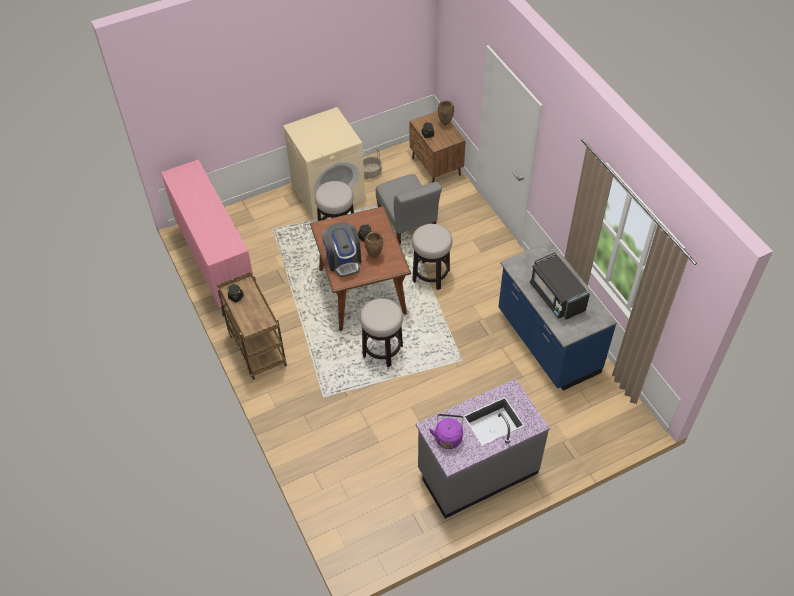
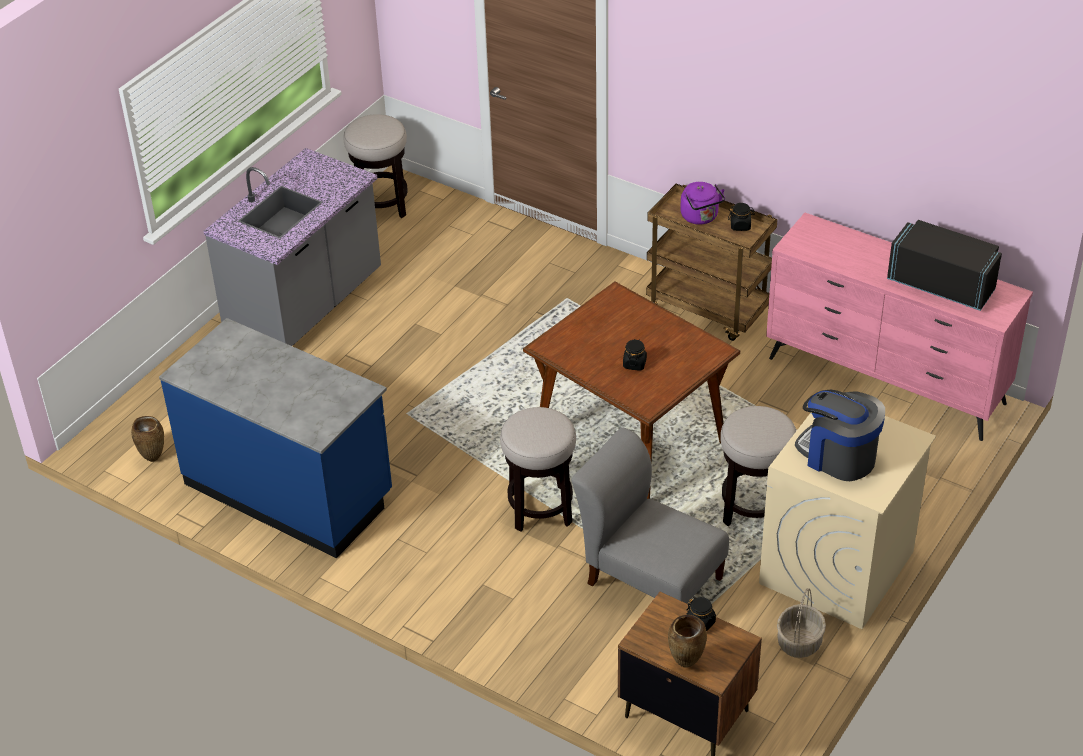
camera: 150 degrees right, 10 degrees down
coffee machine [322,223,361,277] -> coffee machine moved to [795,389,885,481]
stool [360,298,403,367] -> stool moved to [343,114,408,218]
brown vase [364,232,383,258] -> brown vase moved to [131,416,164,462]
purple kettle [429,414,463,449] -> purple kettle moved to [680,182,725,225]
black microwave [530,252,590,320] -> black microwave moved to [887,220,1002,311]

